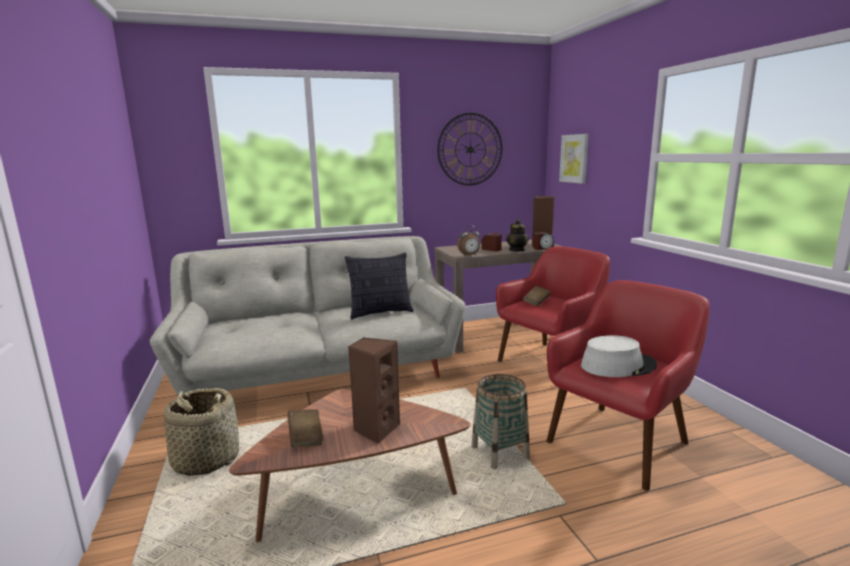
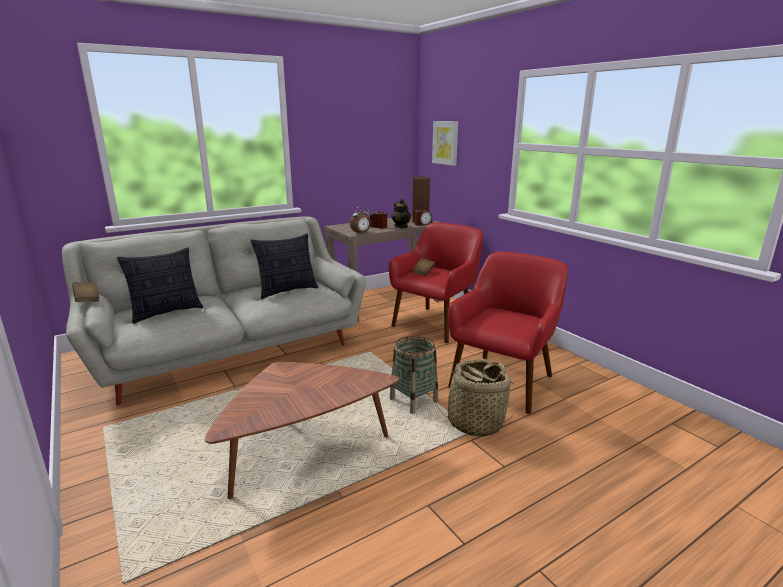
camera: 15 degrees left, 5 degrees up
basket [164,388,239,476] -> basket moved to [435,359,514,437]
brown book [287,409,324,447] -> brown book moved to [72,282,100,302]
brown speaker [348,338,400,444] -> none
wall clock [437,113,502,186] -> none
grey hat [581,335,657,377] -> none
none -> pillow [117,247,203,324]

